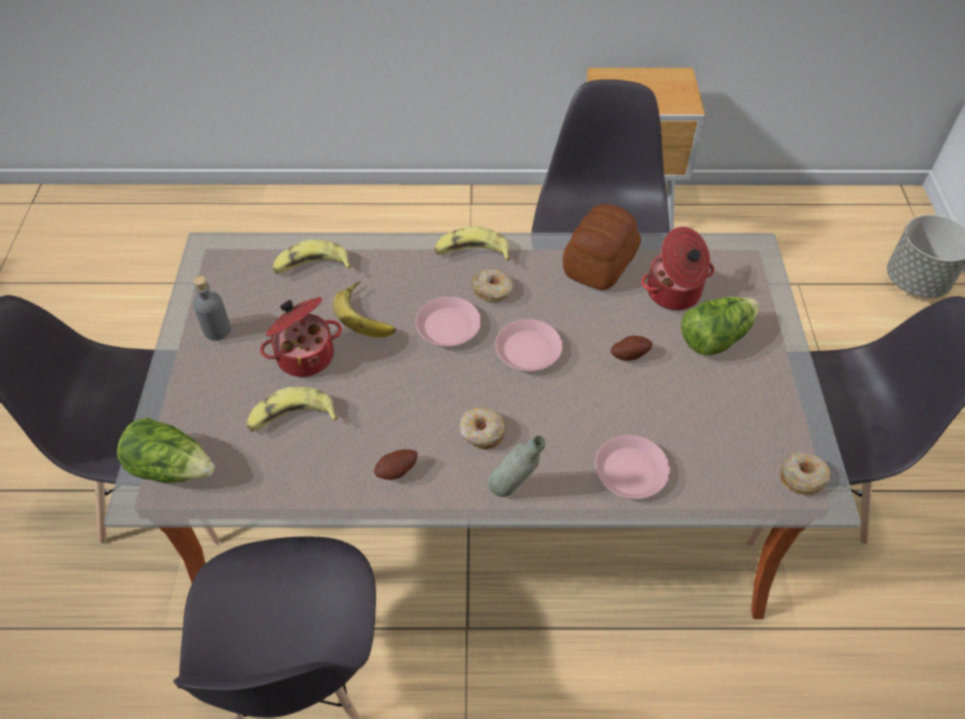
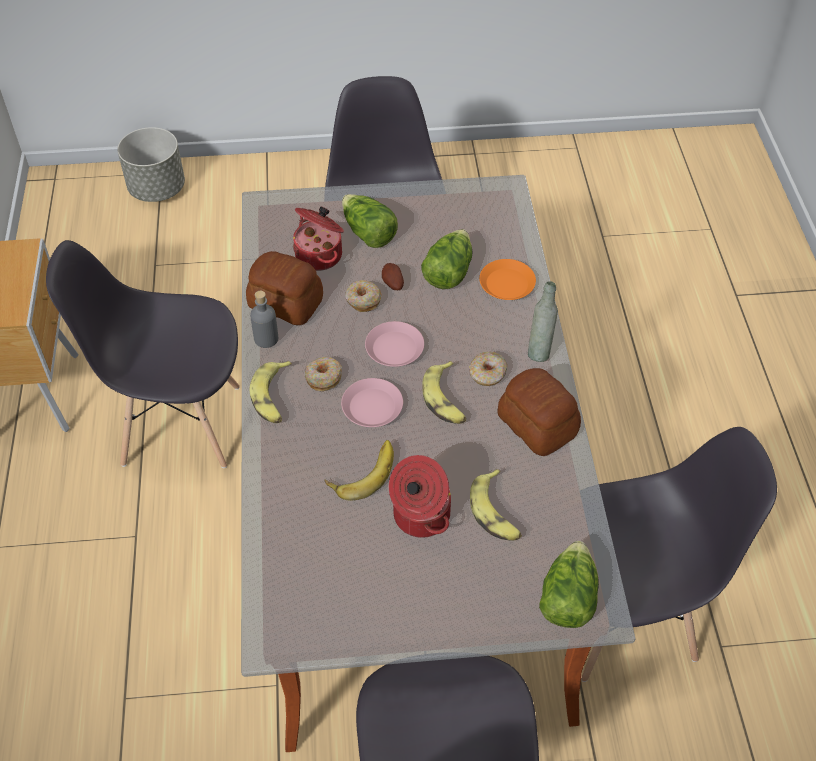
camera: 95 degrees left, 0 degrees up
grey bottle [193,276,231,341] -> grey bottle moved to [250,291,278,348]
banana [272,239,351,274] -> banana moved to [422,361,466,424]
potato [374,449,418,480] -> bread [497,368,581,456]
pink plate [595,435,670,499] -> orange plate [479,259,536,300]
donut [780,452,831,495] -> donut moved to [345,280,382,312]
none -> lettuce [421,229,472,289]

